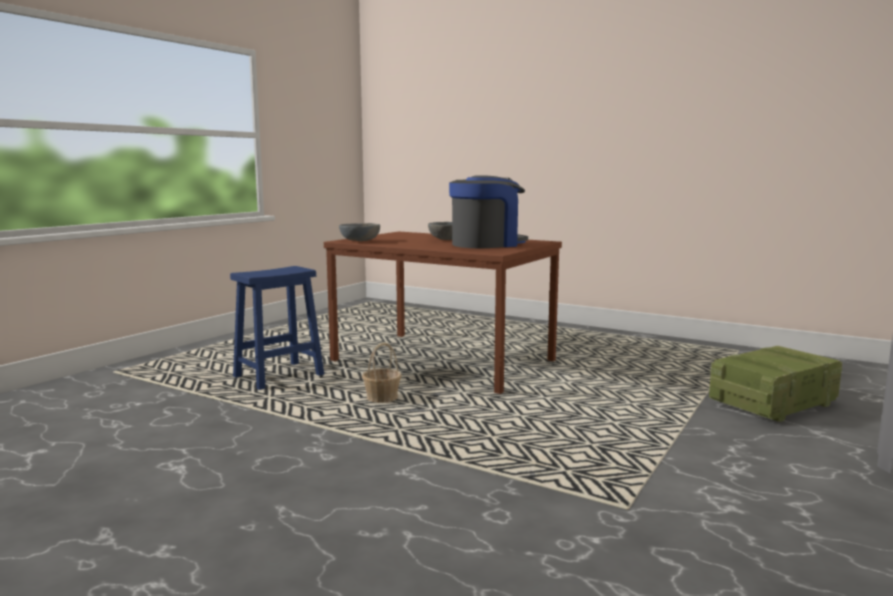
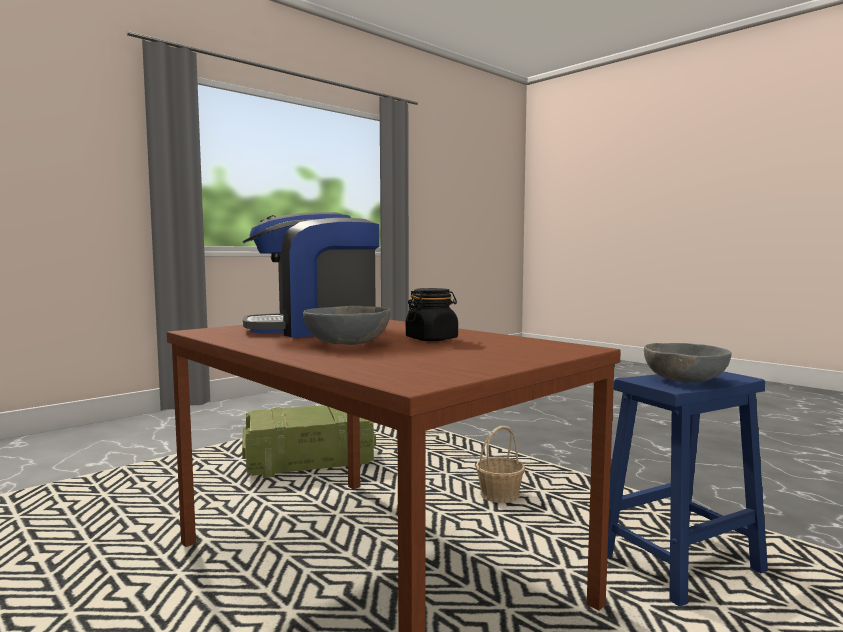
camera: 165 degrees left, 5 degrees down
grey bowl [339,223,380,241] -> grey bowl moved to [644,343,731,382]
crate [709,346,842,422] -> crate moved to [242,405,376,478]
none -> black jar [406,288,458,341]

